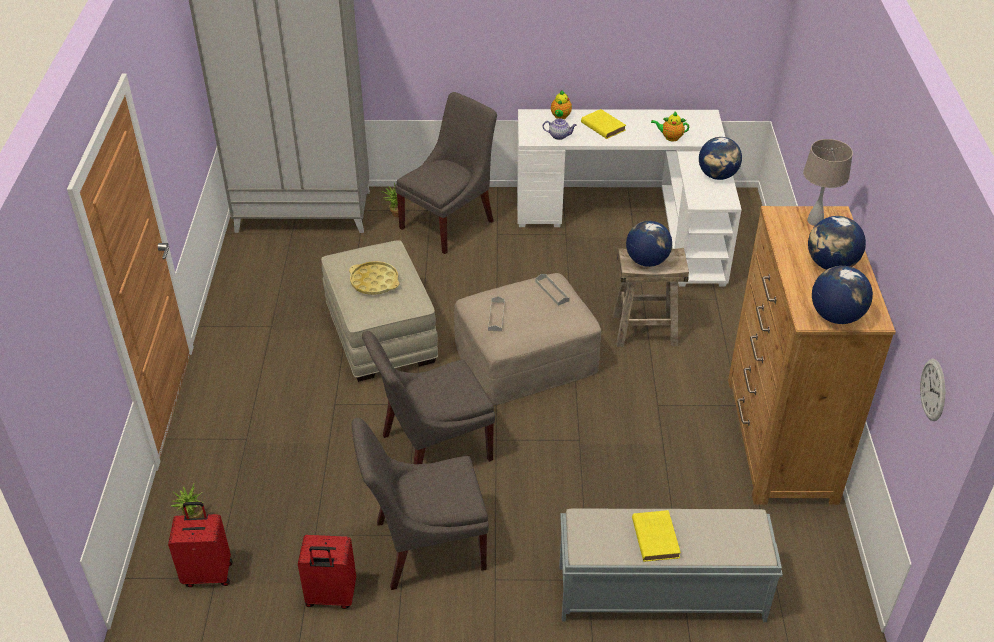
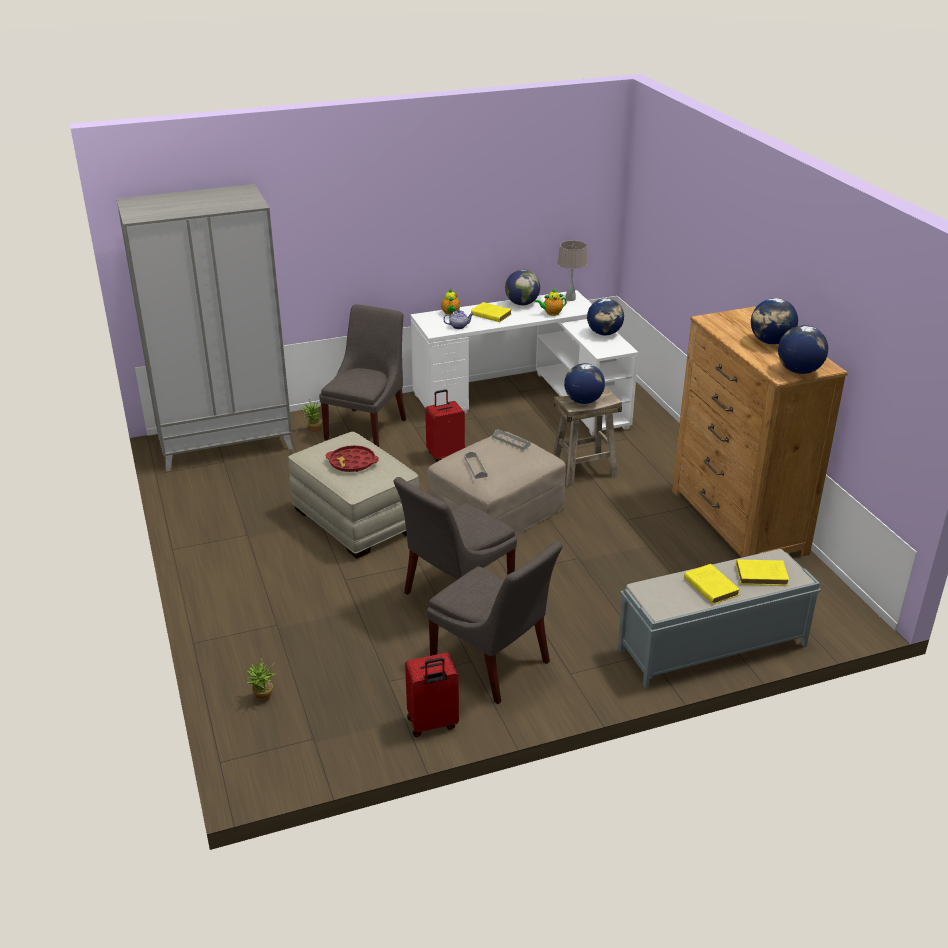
camera: 20 degrees left, 10 degrees down
red suitcase [168,502,233,587] -> red suitcase moved to [425,389,465,462]
yellow tray [349,261,399,295] -> red tray [326,445,379,472]
grey chair [351,418,489,590] -> grey chair turned 105 degrees counterclockwise [427,541,563,704]
beige table lamp [803,139,853,226] -> beige table lamp moved to [558,240,587,301]
wall clock [920,358,945,421] -> none
none -> globe [505,270,540,305]
none -> yellow book [736,559,789,586]

